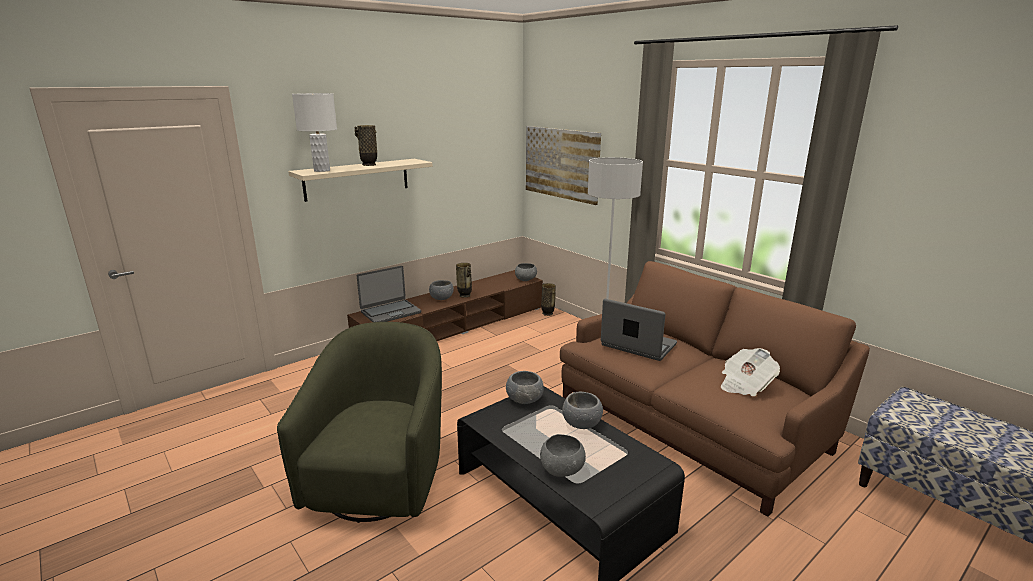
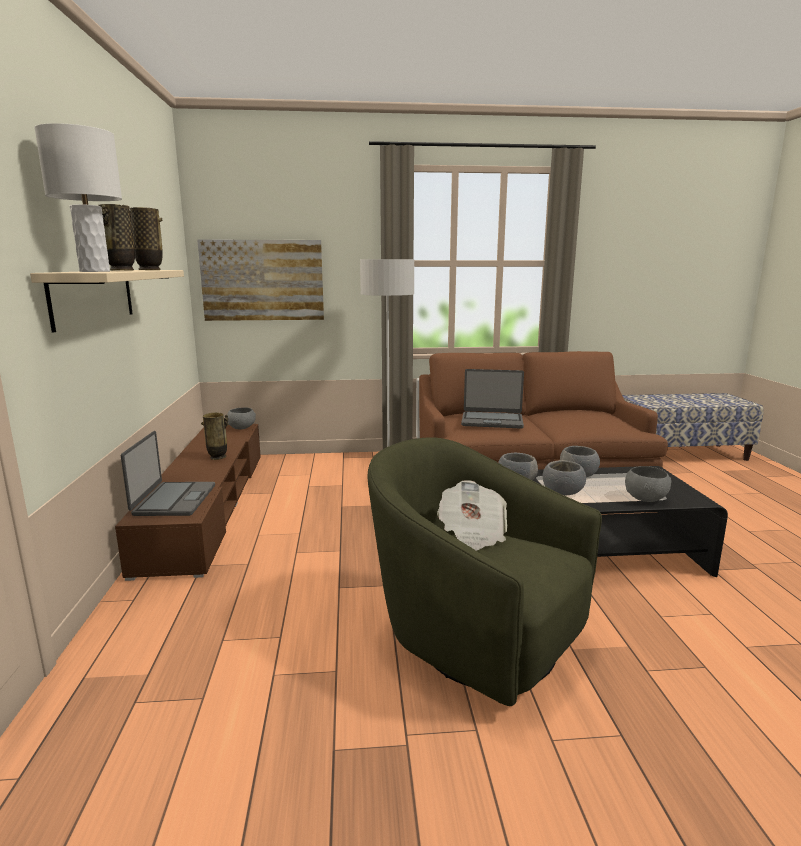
camera: 55 degrees left, 5 degrees down
grey bowl [429,280,454,300] -> grey bowl moved to [543,460,586,495]
vase [541,283,556,316] -> vase moved to [130,207,163,270]
laptop [601,299,677,361] -> laptop turned 150 degrees counterclockwise [461,369,524,429]
newspaper [721,348,780,396] -> newspaper moved to [437,480,507,551]

